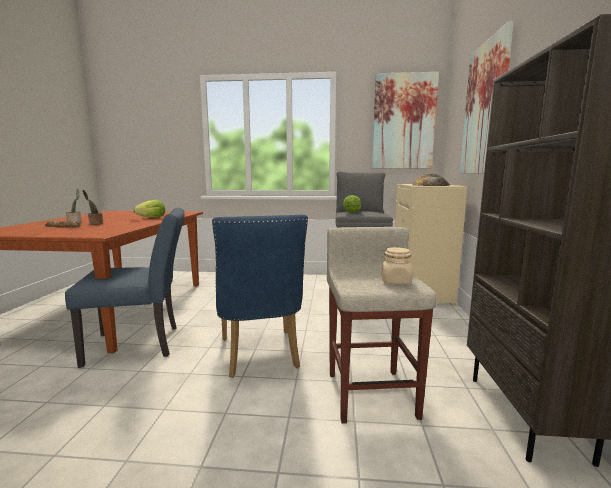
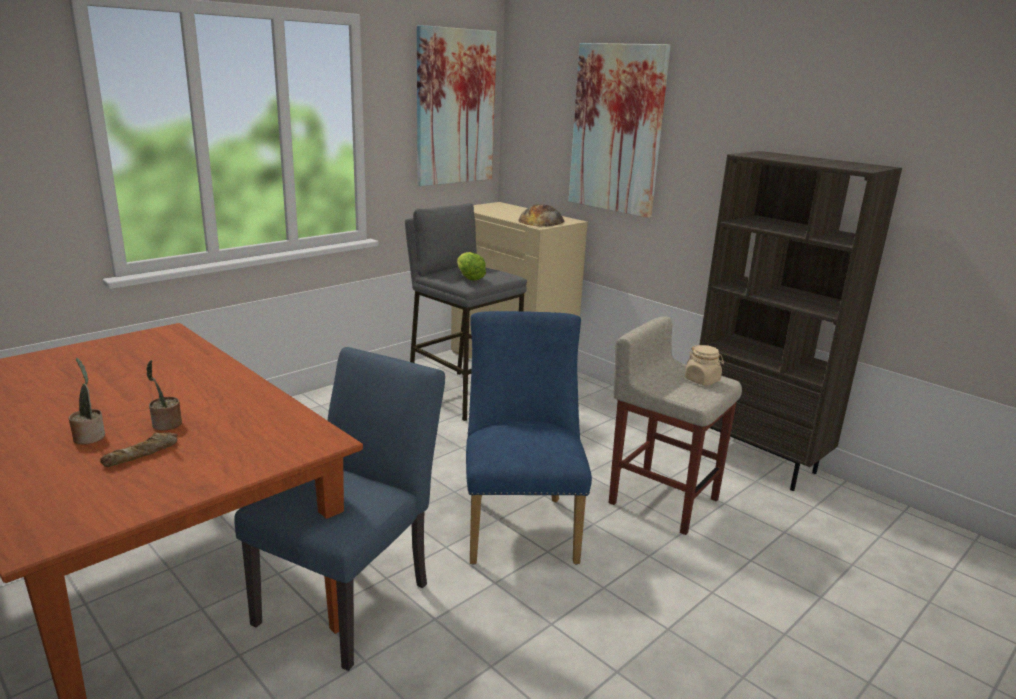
camera: 50 degrees left, 10 degrees up
lettuce [133,200,165,218] -> none
blue chair [212,215,308,378] -> blue chair turned 120 degrees counterclockwise [466,311,592,565]

